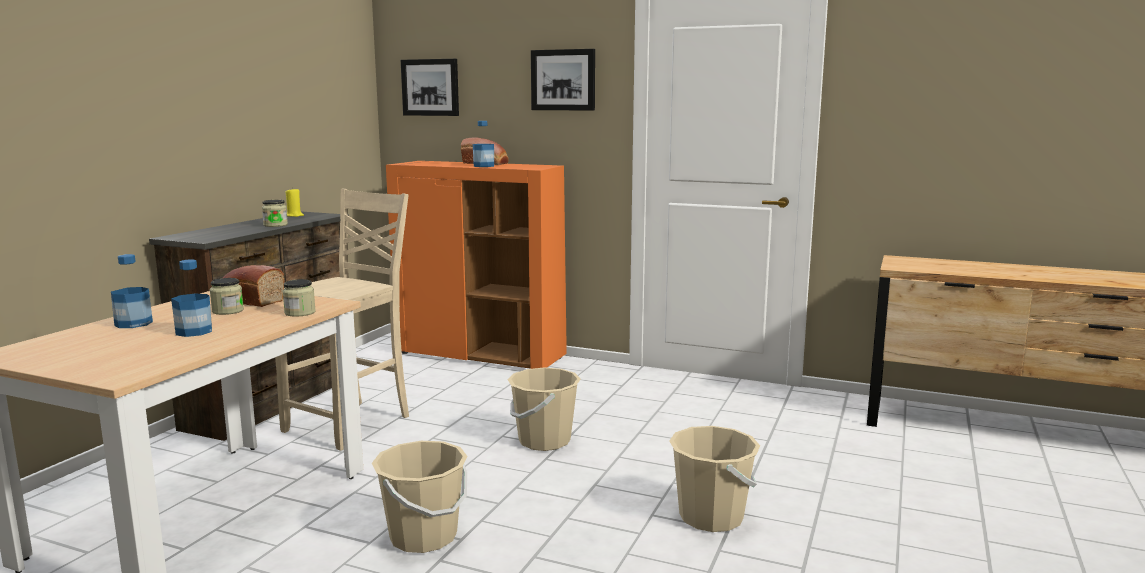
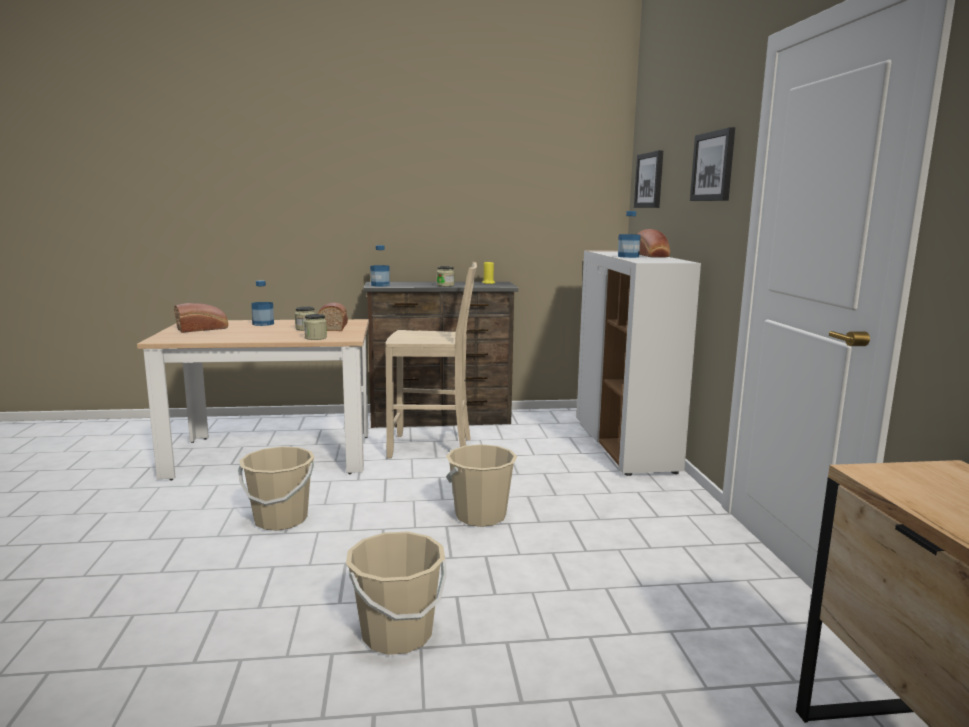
camera: 60 degrees right, 0 degrees up
bottle [171,259,212,337] -> bottle moved to [370,245,390,286]
orange cabinet [386,161,567,369] -> white cabinet [576,250,701,476]
none -> bread [174,303,228,333]

